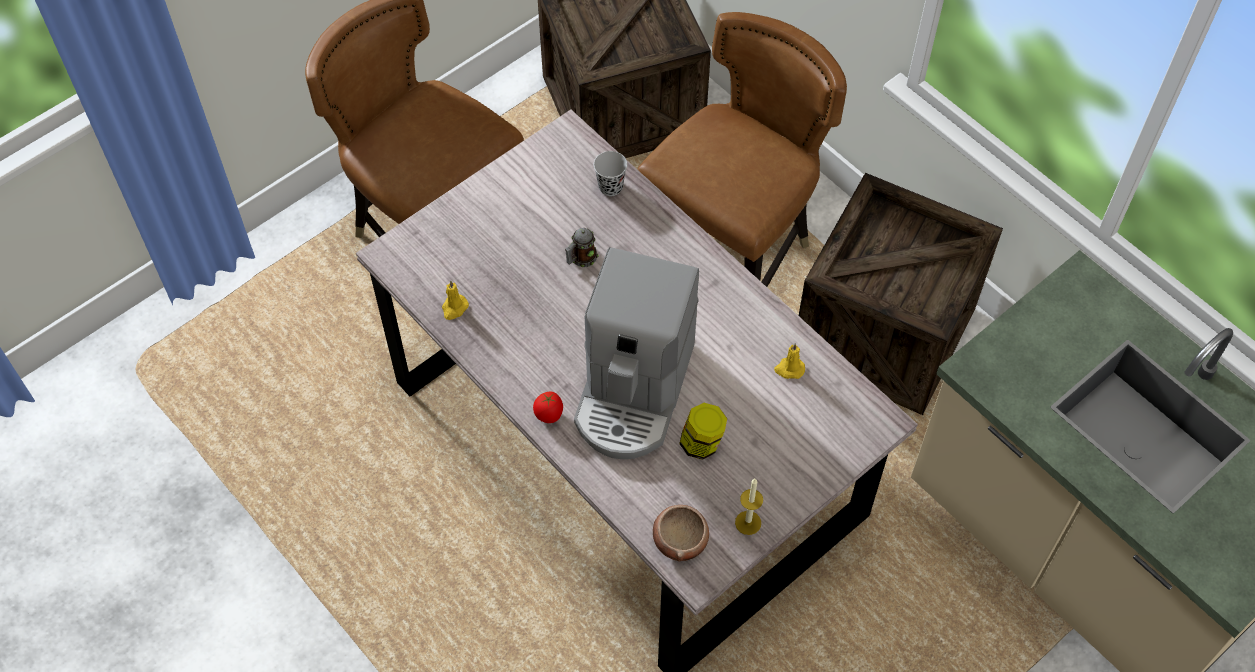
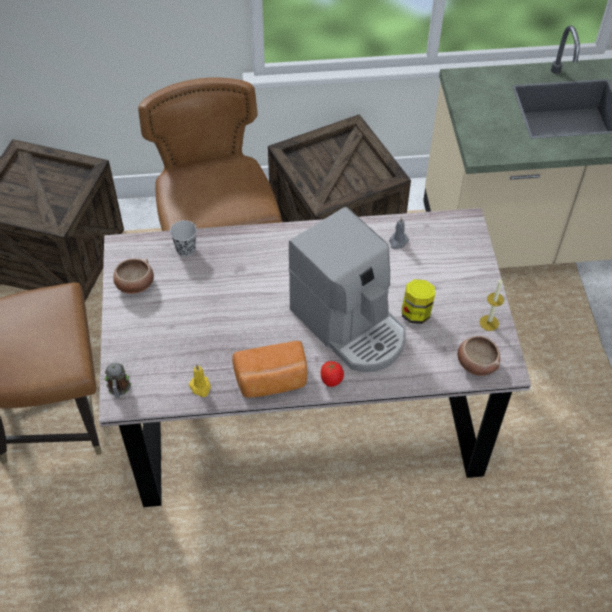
camera: 55 degrees left, 5 degrees down
mug [565,228,598,267] -> mug moved to [105,363,131,398]
yellow candle [774,343,805,379] -> grey candle [389,217,409,249]
none -> bowl [113,258,154,294]
none -> bread [232,341,308,398]

